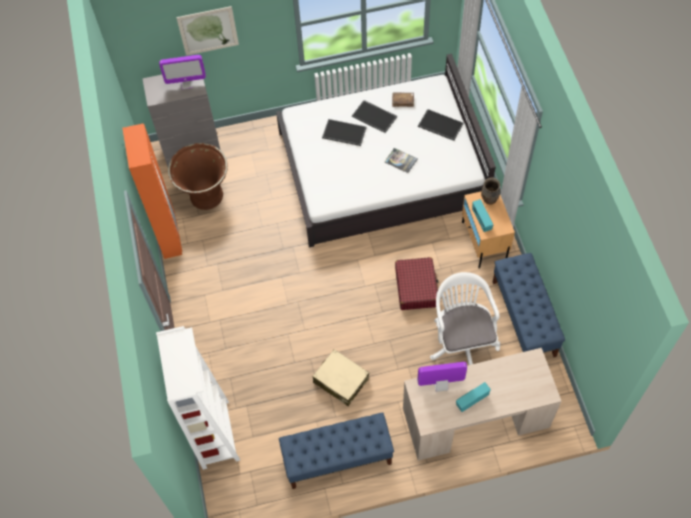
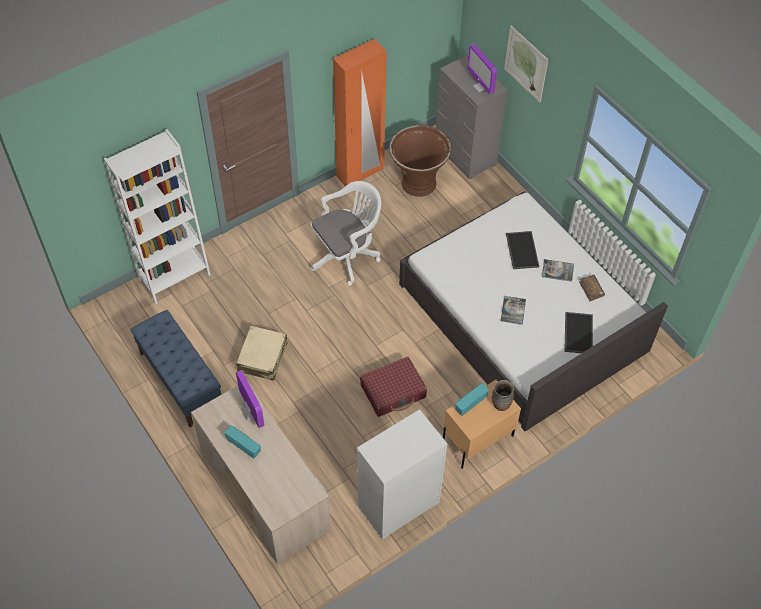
camera: 65 degrees right, 5 degrees down
tray [352,100,397,133] -> book [542,259,574,282]
white office chair [430,272,500,365] -> white office chair moved to [311,181,381,286]
blue bench [493,253,565,357] -> white dresser [357,409,447,540]

